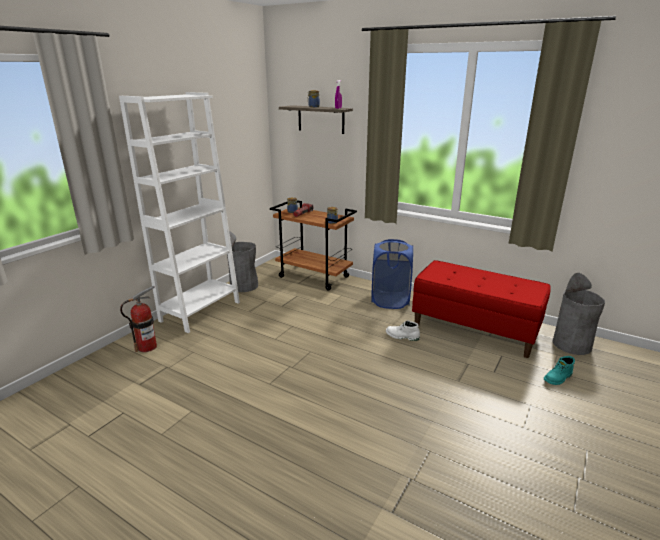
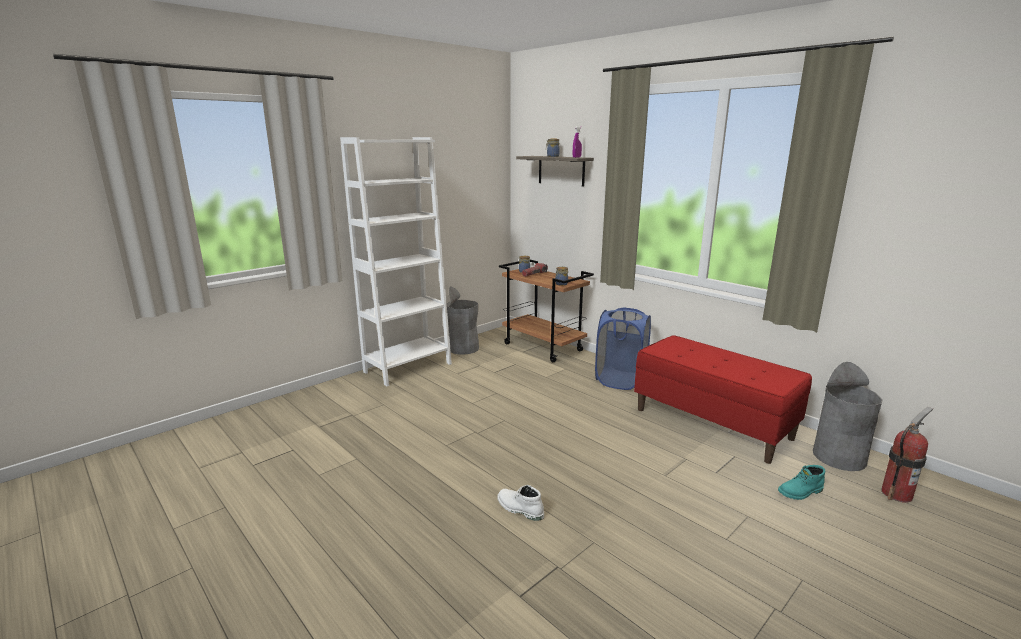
camera: 15 degrees right, 5 degrees down
fire extinguisher [120,286,157,352] -> fire extinguisher moved to [881,407,933,503]
white boot [386,320,420,341] -> white boot moved to [497,485,544,521]

